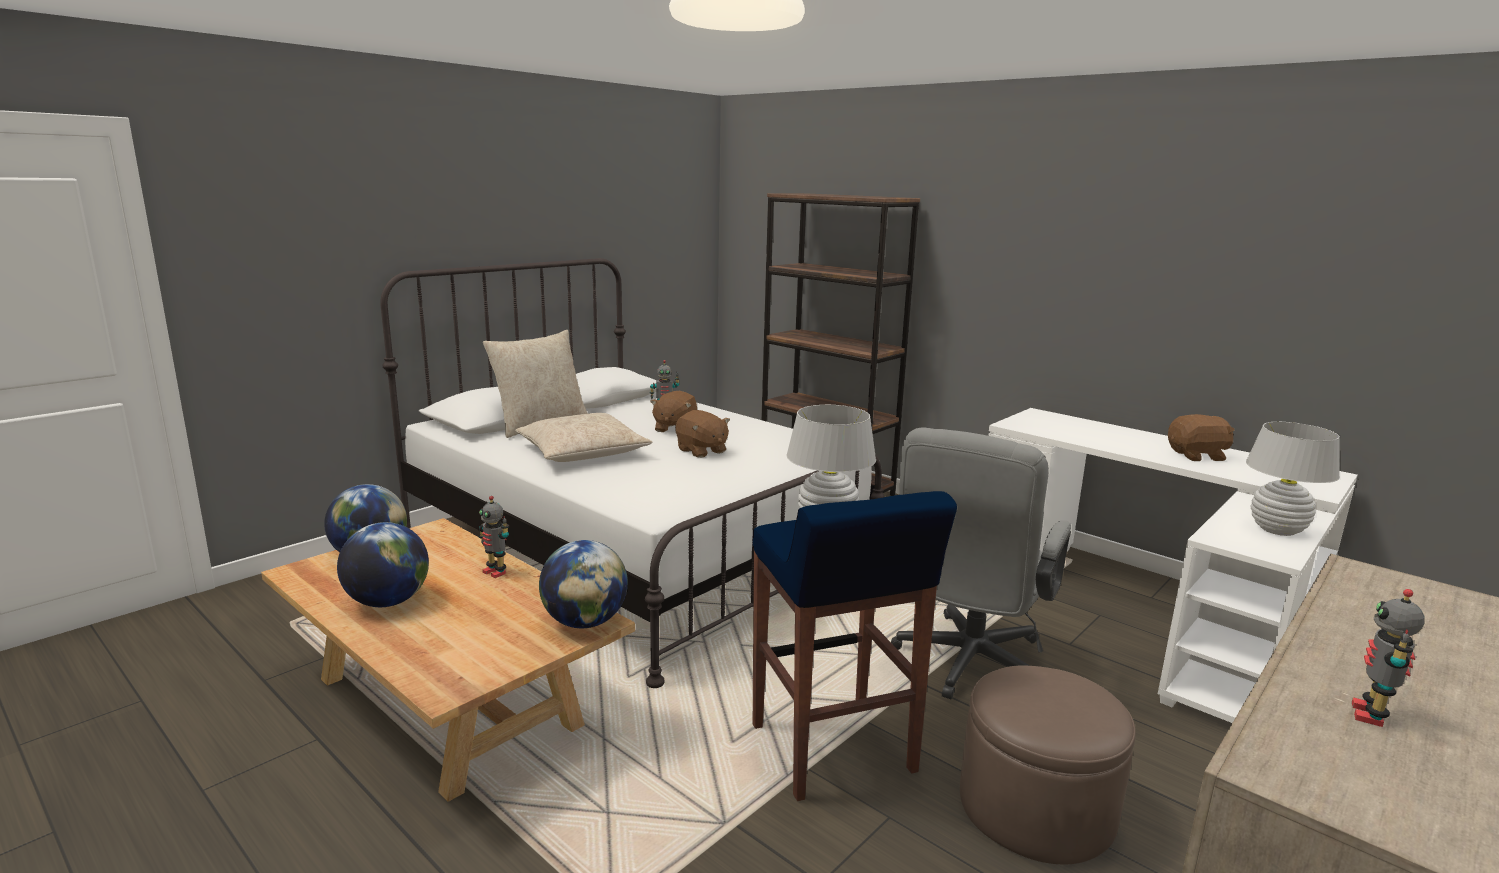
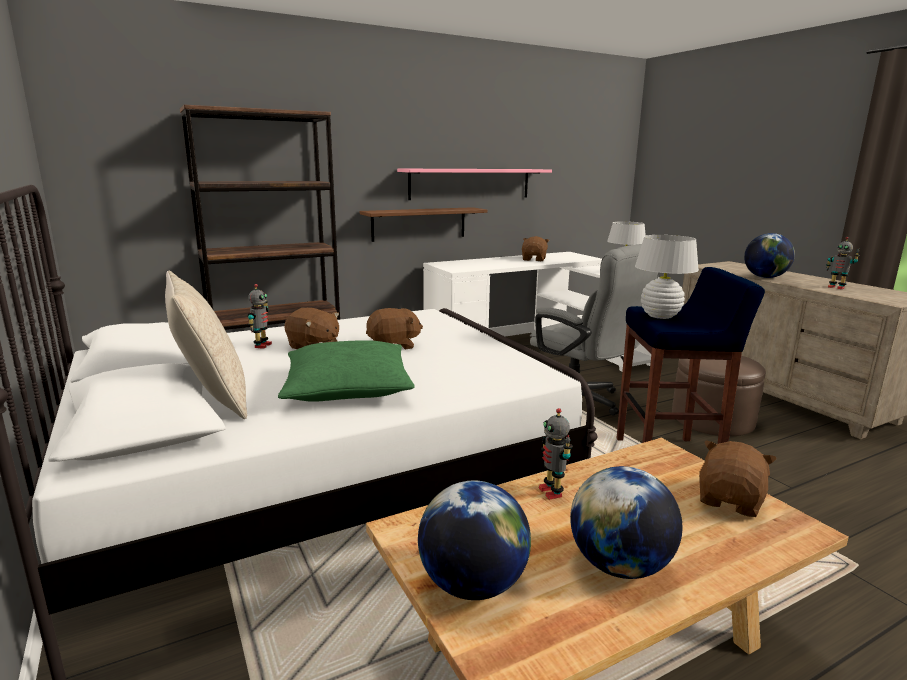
camera: 70 degrees left, 0 degrees up
toy robot [479,496,509,578] -> toy robot turned 105 degrees clockwise [539,408,573,500]
beige pillow [515,413,652,462] -> green pillow [278,340,415,402]
globe [539,540,628,628] -> globe moved to [744,233,795,278]
none -> brown shelf [360,207,487,242]
none -> pink shelf [397,169,552,200]
none -> brown plush toy [699,440,777,517]

